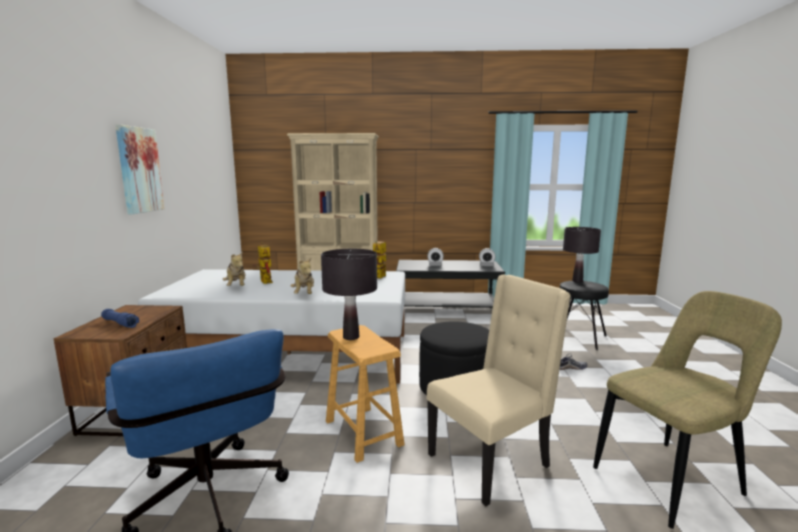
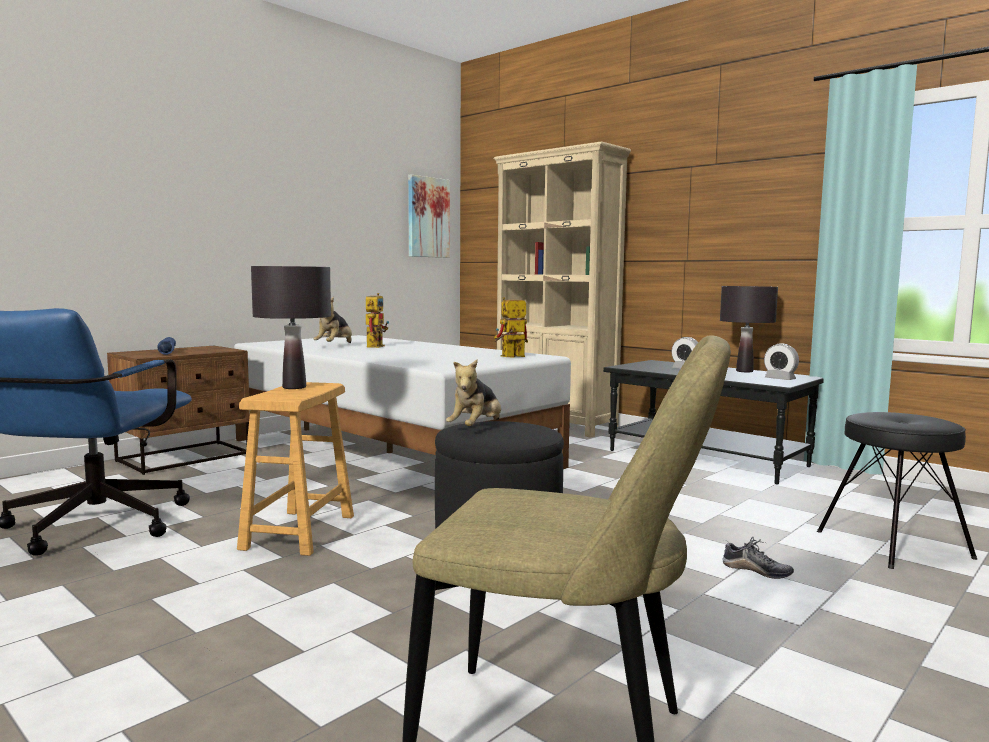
camera: 40 degrees right, 5 degrees down
picture [115,124,165,214] -> picture moved to [408,174,450,258]
plush toy [291,258,314,294] -> plush toy moved to [446,360,501,426]
beige chair [426,275,571,506] -> none
black table lamp [563,227,601,283] -> black table lamp moved to [720,286,778,372]

